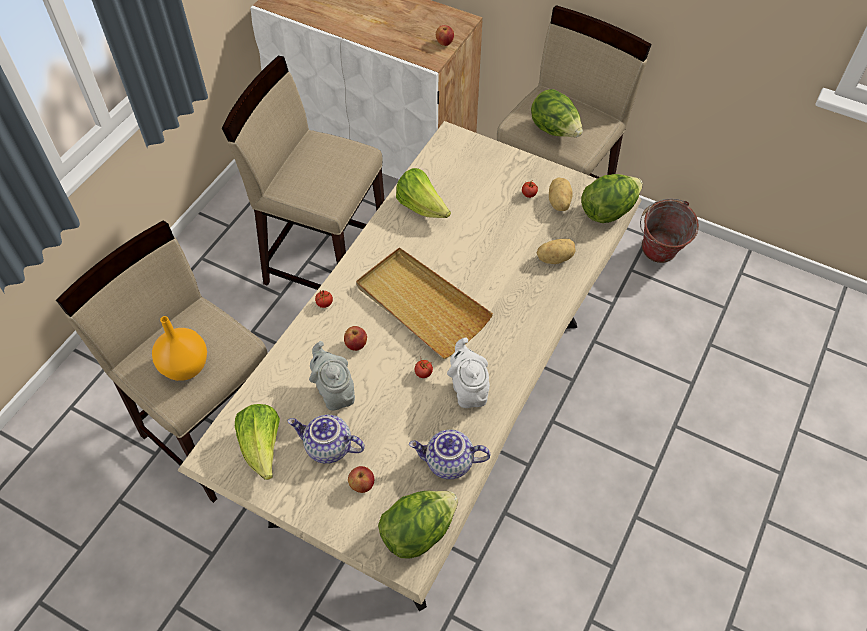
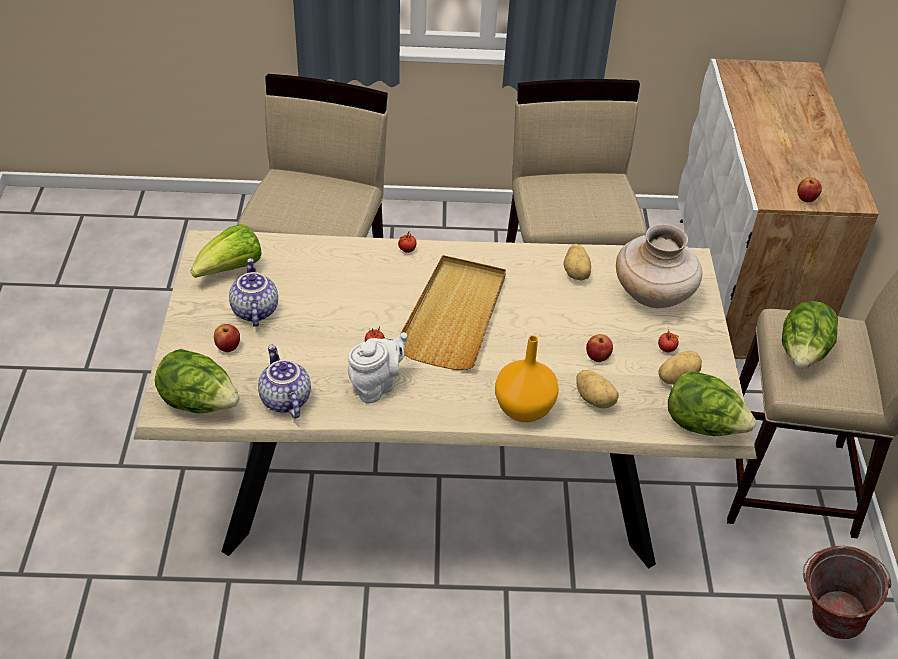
camera: 60 degrees right, 10 degrees down
orange vase [152,316,207,381] -> orange vase moved to [495,335,559,422]
grey teapot [309,341,355,411] -> none
apple [344,326,367,351] -> apple moved to [586,334,613,362]
lettuce [396,168,451,218] -> potato [563,244,591,280]
none -> beige vase [616,224,702,308]

